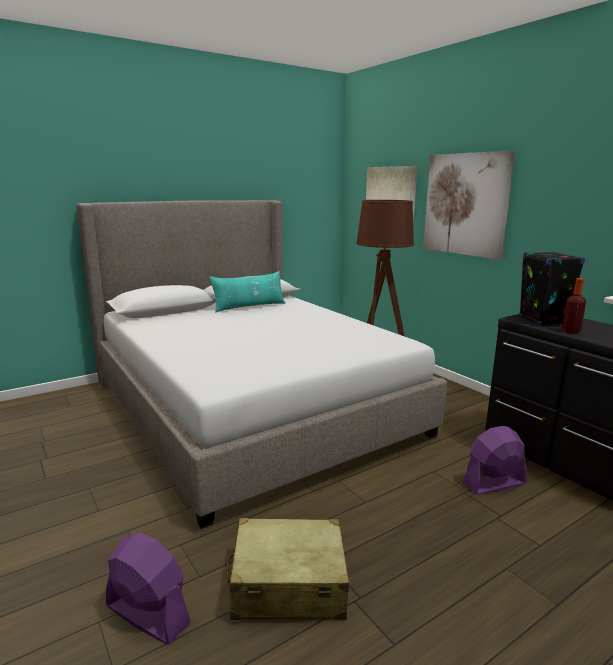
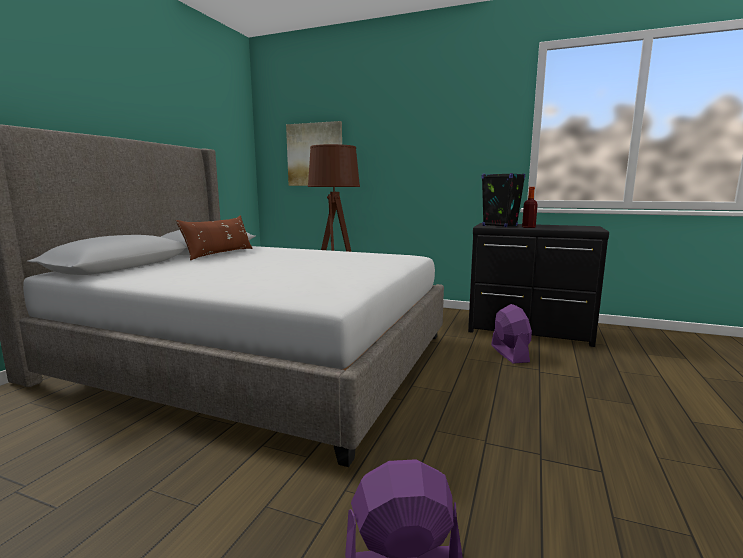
camera: 35 degrees left, 5 degrees down
turquoise pillow [209,271,285,313] -> brown pillow [176,216,253,261]
beige suitcase [227,518,349,620] -> none
picture [423,151,515,260] -> none
purple fan [463,426,527,495] -> purple fan turned 135 degrees clockwise [491,304,532,364]

